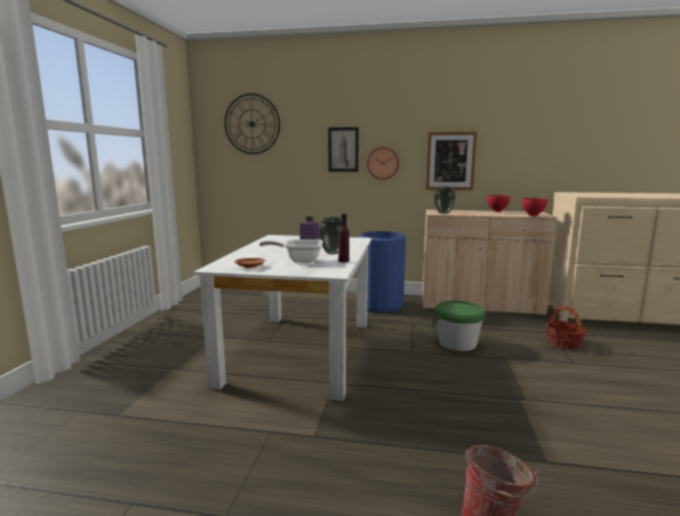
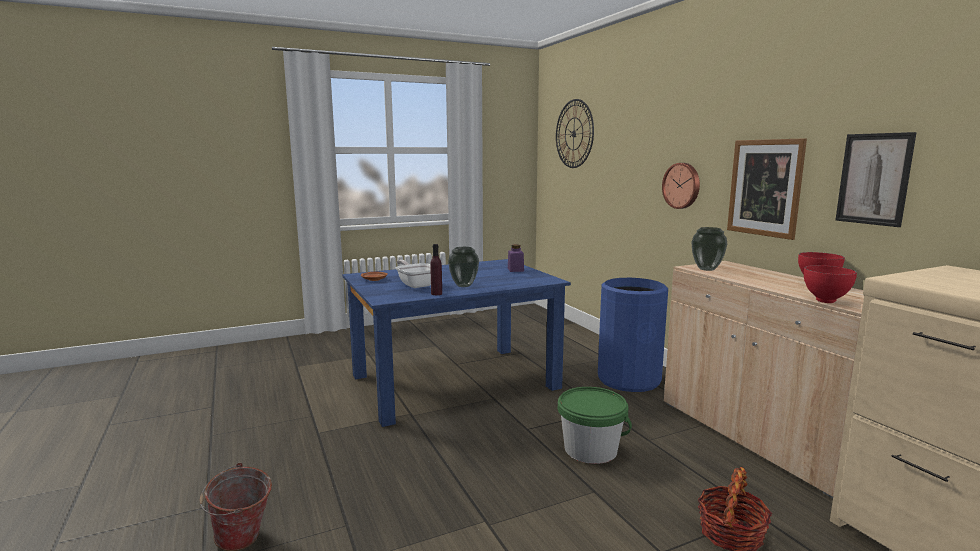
camera: 55 degrees right, 0 degrees up
white dining table [193,235,372,401] -> blue dining table [342,259,571,427]
picture [328,127,359,172] -> picture moved to [836,132,917,227]

